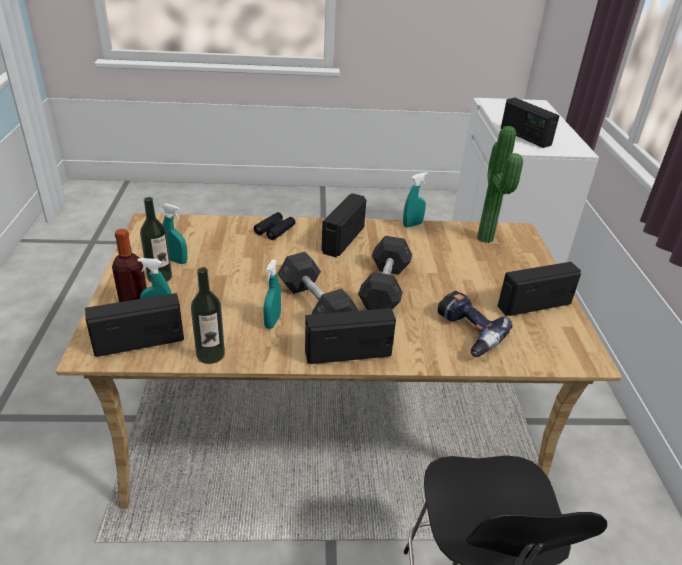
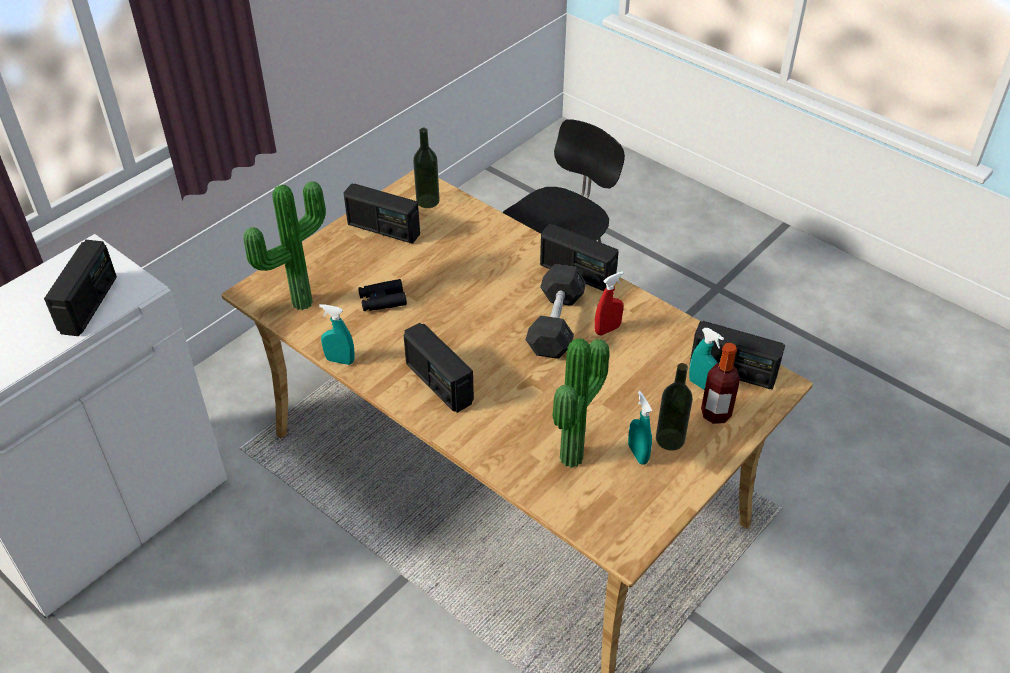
camera: 135 degrees left, 10 degrees up
bottle [191,267,225,364] -> bottle moved to [413,128,440,208]
black binoculars [254,212,295,240] -> black binoculars moved to [358,279,407,311]
turquoise spray bottle [264,259,281,329] -> red spray bottle [595,271,624,335]
radio [321,193,367,257] -> radio turned 75 degrees clockwise [404,323,474,413]
grey dumbbell [358,236,412,310] -> none
power drill [438,291,512,357] -> none
none -> potted plant [553,338,609,468]

